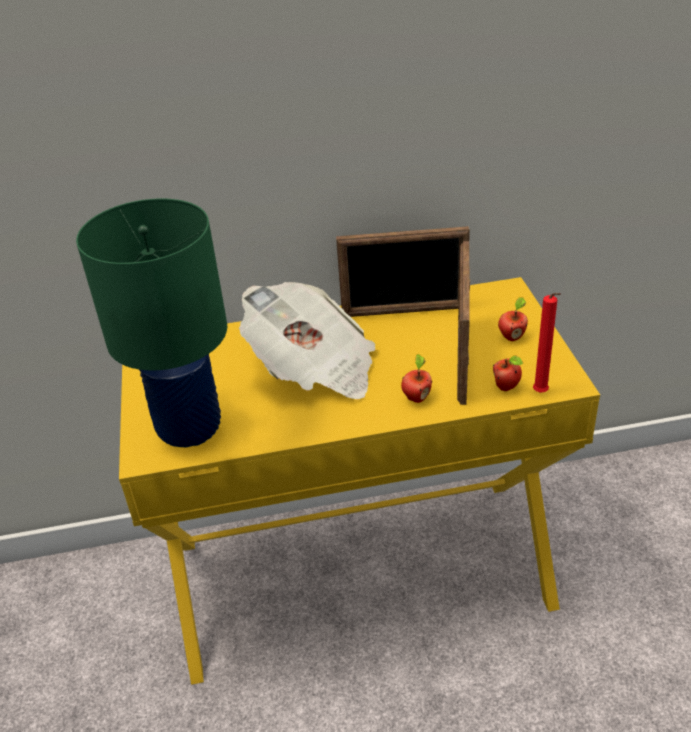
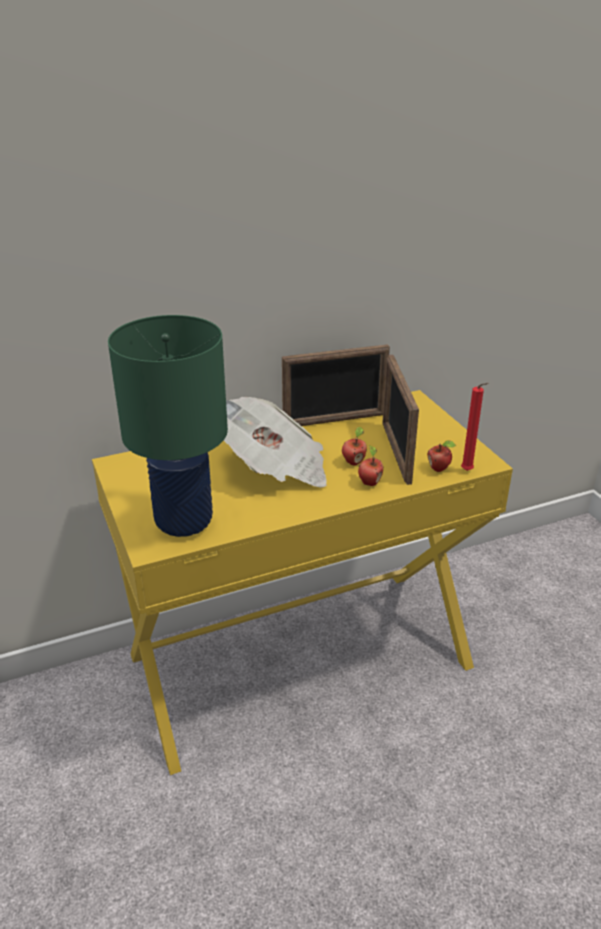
camera: 15 degrees left, 5 degrees down
apple [498,297,528,341] -> apple moved to [342,426,367,465]

